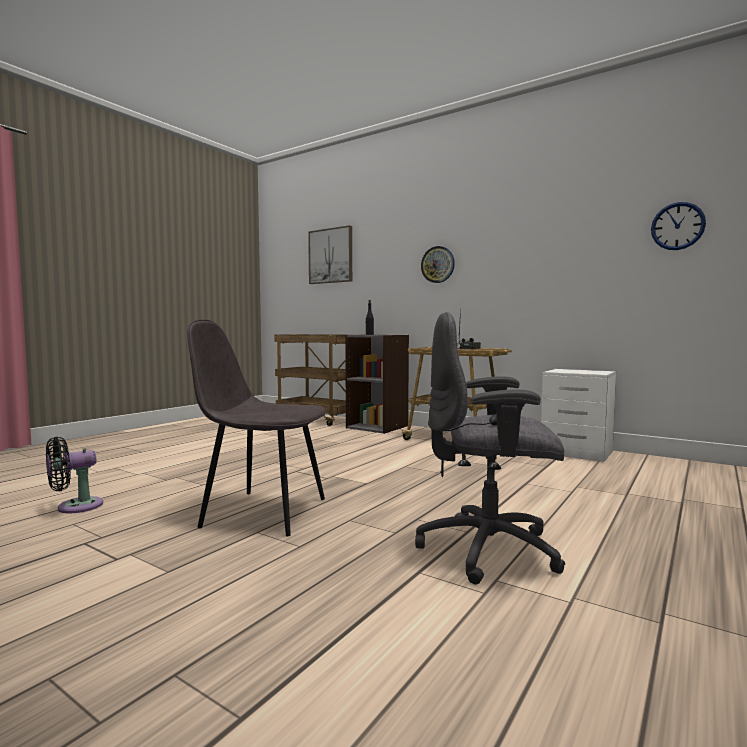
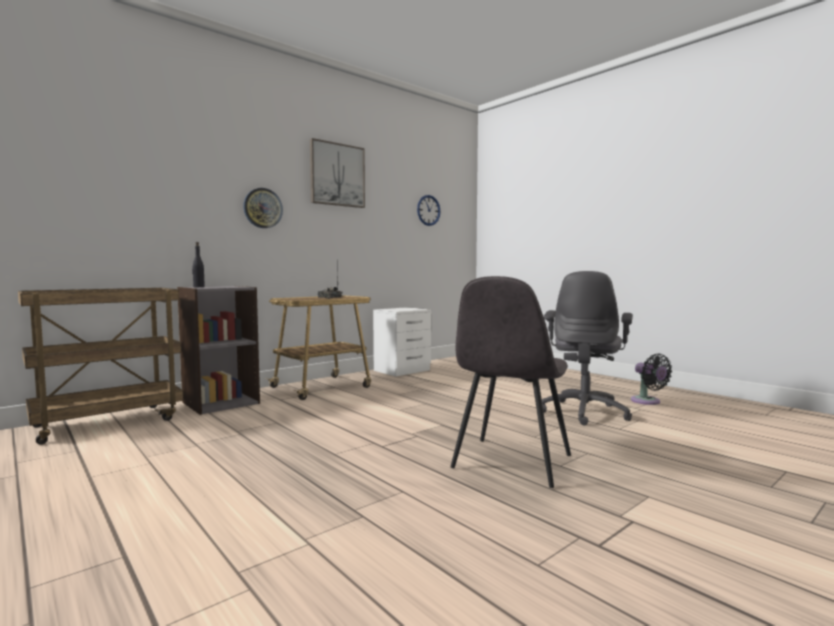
camera: 75 degrees left, 0 degrees up
black fan [46,437,103,513] -> black fan moved to [631,353,672,405]
picture [308,225,352,284] -> picture moved to [310,138,365,208]

